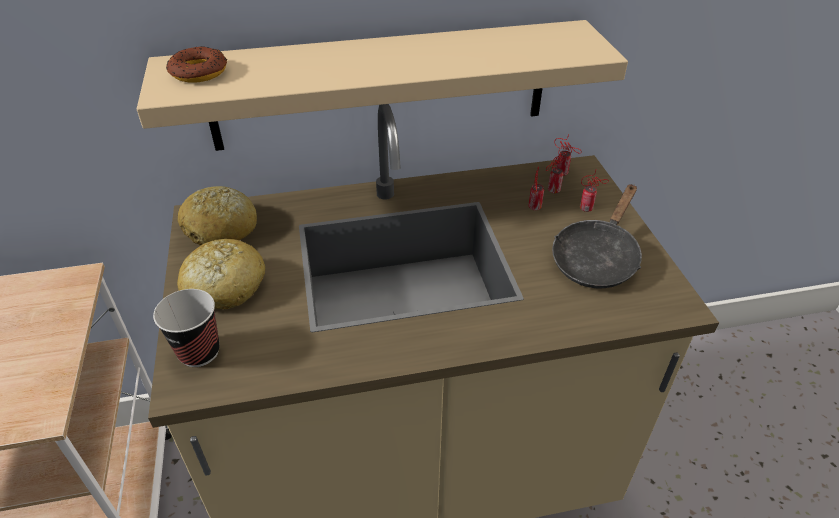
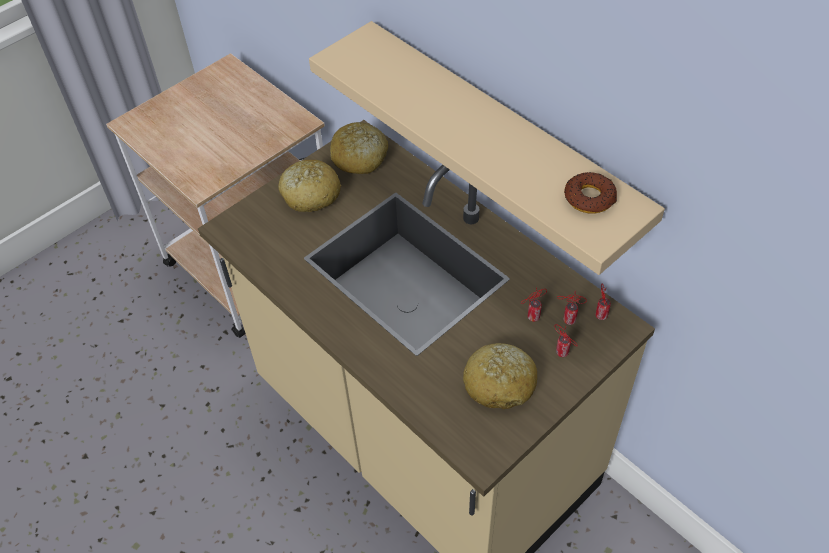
camera: 60 degrees right, 10 degrees up
cup [153,289,220,367] -> none
donut [166,46,227,82] -> donut moved to [564,172,617,214]
black frying pan [552,184,642,288] -> bread [463,343,537,409]

